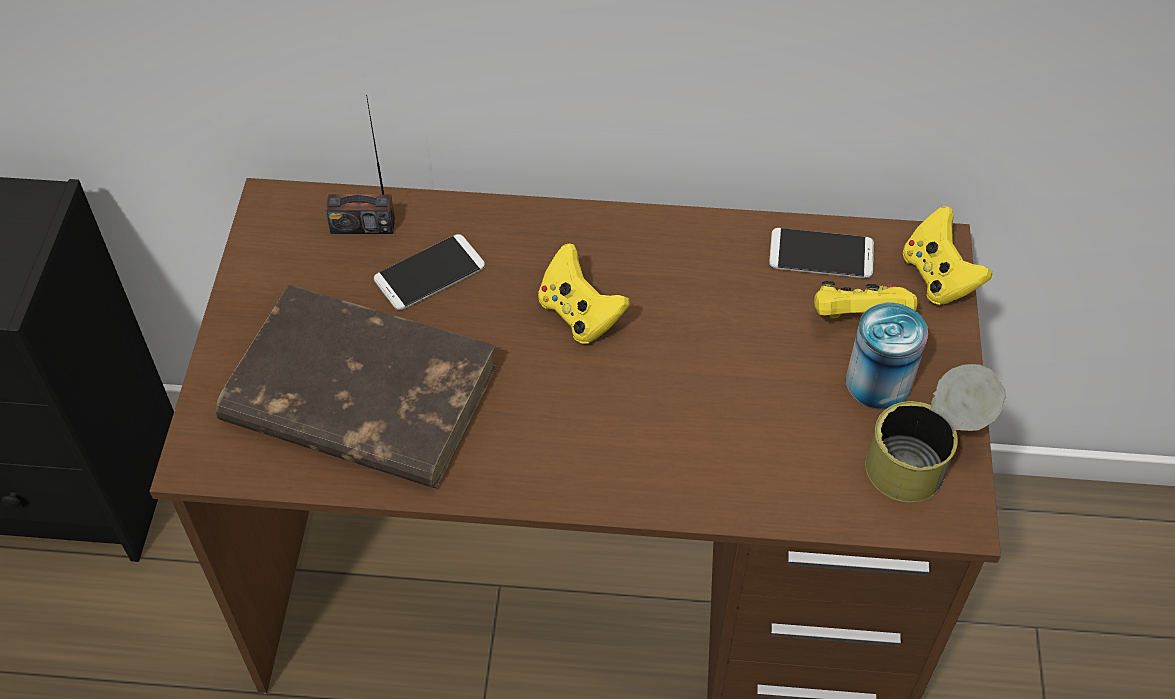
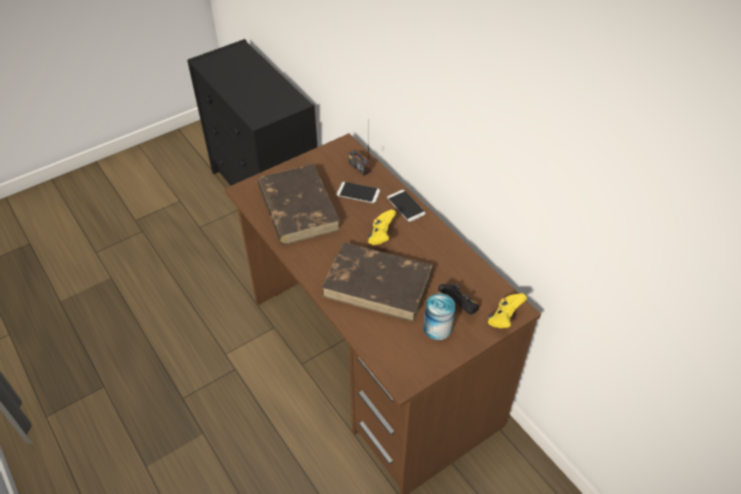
camera: 50 degrees right, 5 degrees down
phone [769,228,874,278] -> phone moved to [387,190,426,222]
yellow game controller [814,281,917,319] -> black game controller [438,284,479,314]
can [865,364,1006,503] -> none
none -> brown book [321,242,433,322]

